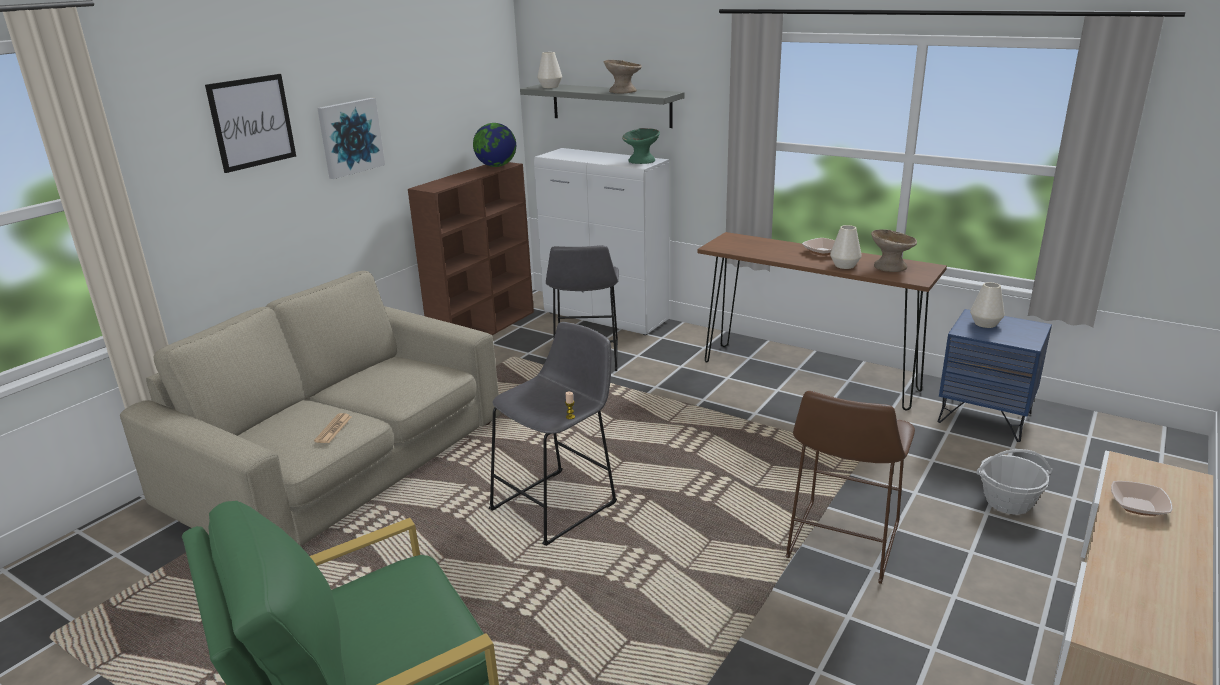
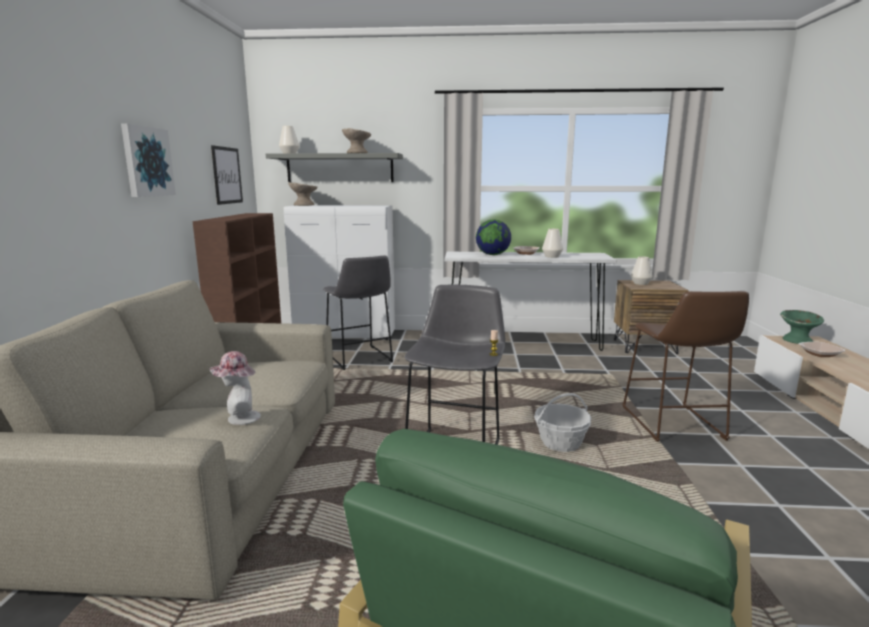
camera: 30 degrees left, 10 degrees down
picture [205,74,296,173] -> picture moved to [211,145,243,205]
newspaper [314,413,352,443] -> hat [209,351,261,425]
globe [473,123,516,167] -> globe moved to [476,220,511,255]
green bowl [622,128,660,164] -> green bowl moved to [780,310,824,344]
brown console table [697,232,947,410] -> white console table [445,252,617,351]
beige bowl [871,229,917,272] -> beige bowl moved to [288,183,318,206]
blue nightstand [937,309,1052,442] -> brown nightstand [614,280,689,354]
basket [977,449,1053,515] -> basket moved to [534,393,592,452]

